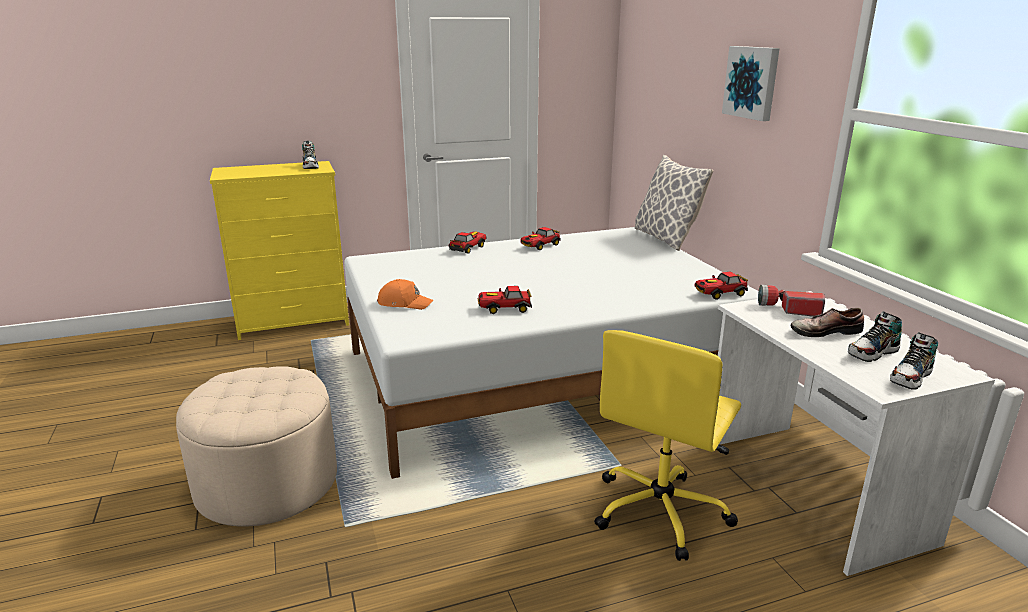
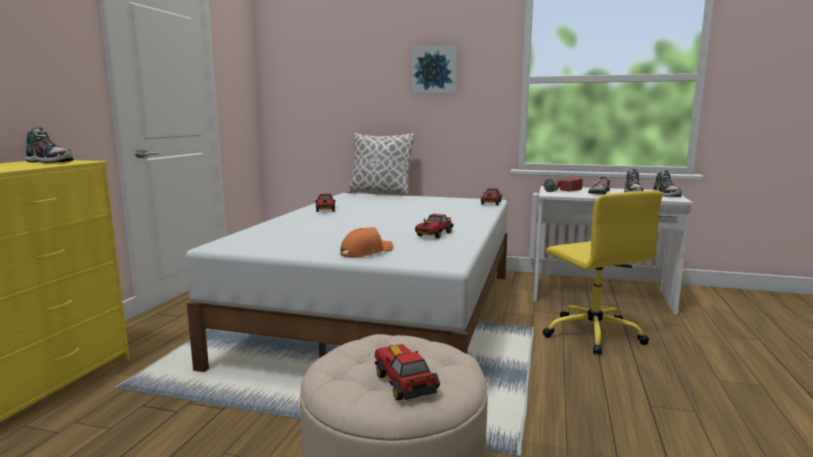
camera: 55 degrees left, 10 degrees down
toy car [448,232,486,254] -> toy car moved to [375,344,440,400]

